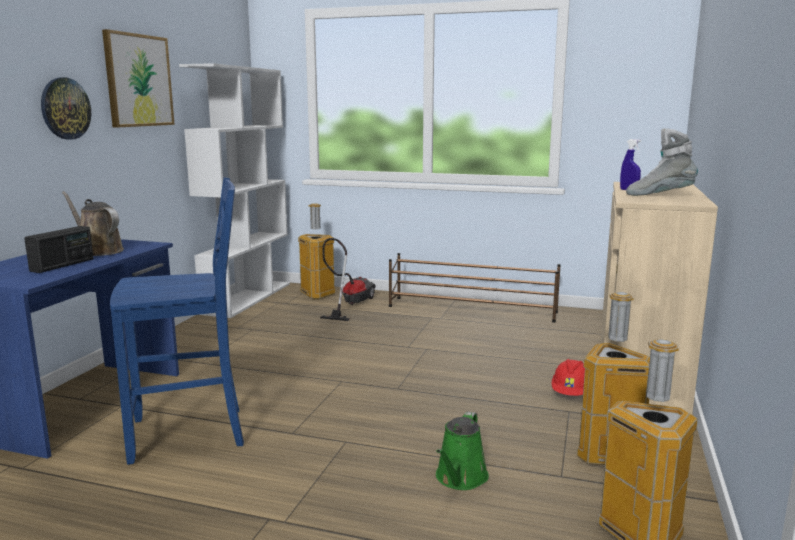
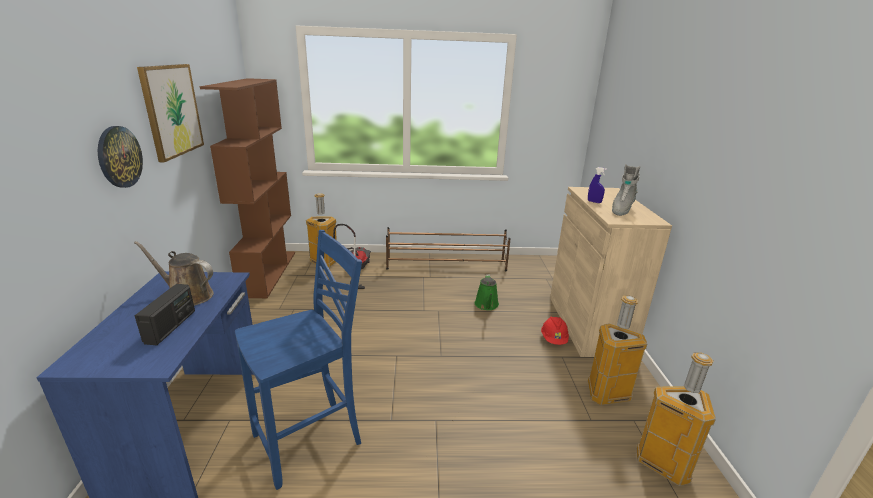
camera: 20 degrees left, 10 degrees up
white bookcase [179,63,290,318] -> brown bookcase [200,78,295,298]
green watering can [436,411,489,490] -> green watering can moved to [475,274,499,310]
grey boot [626,128,698,196] -> grey boot turned 45 degrees counterclockwise [612,164,640,216]

